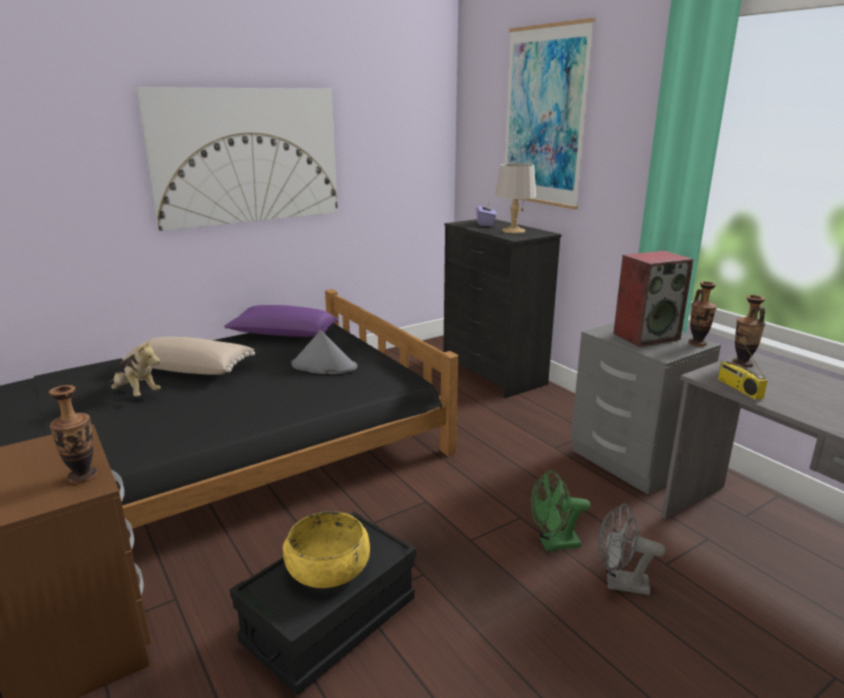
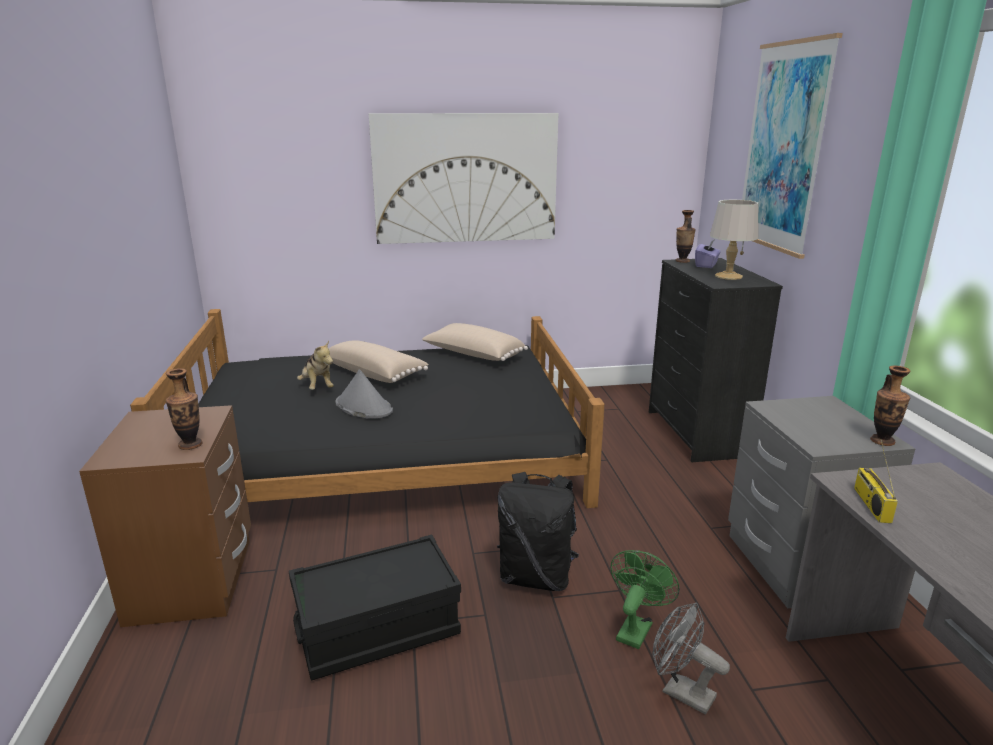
camera: 25 degrees right, 0 degrees up
purple pillow [224,305,339,337] -> beige pillow [422,323,528,361]
yellow bowl [283,512,370,588] -> none
grey hat [292,330,357,374] -> grey hat moved to [336,369,393,418]
green fan [531,470,590,551] -> green fan turned 105 degrees clockwise [610,550,680,649]
speaker [613,251,694,347] -> none
vase [732,295,765,367] -> vase moved to [676,210,695,263]
none -> black backpack [497,472,579,591]

